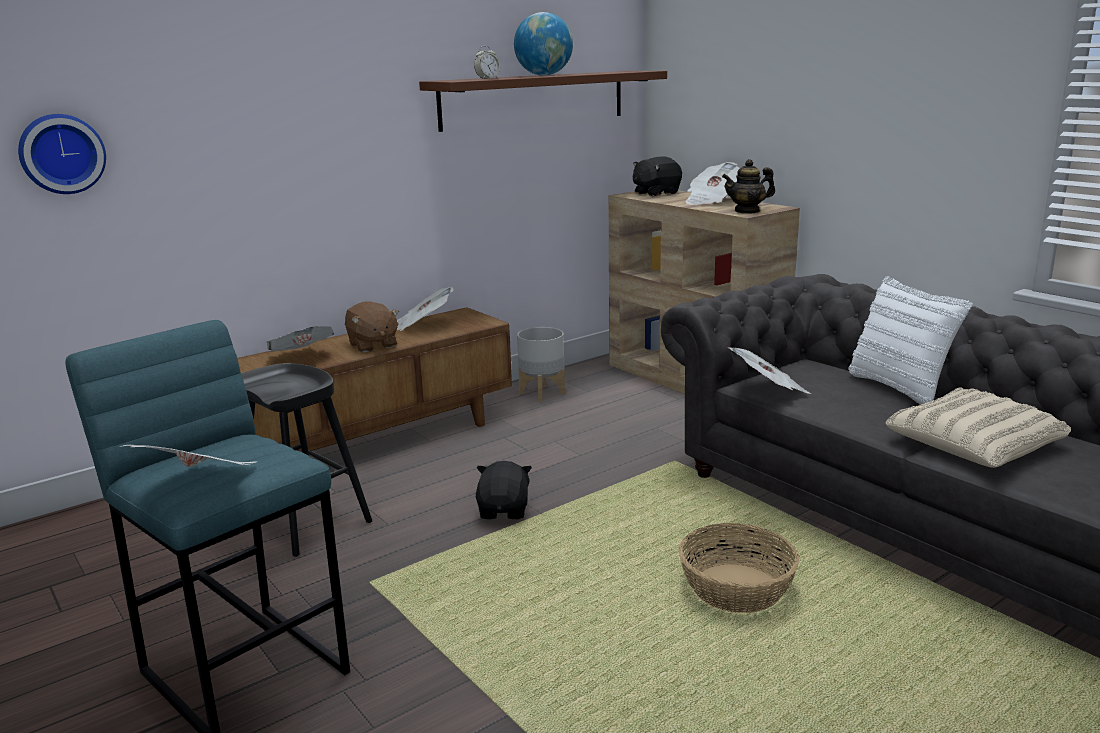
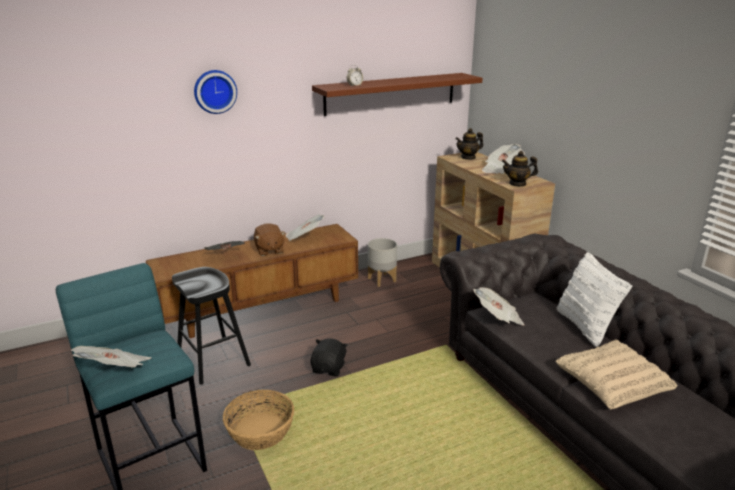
camera: 10 degrees right, 5 degrees up
wall clock [18,114,106,194] -> wall clock moved to [194,70,237,114]
globe [514,12,573,76] -> none
black plush toy [633,156,682,197] -> teapot [456,128,483,160]
basket [679,523,799,613] -> basket moved to [223,390,294,450]

